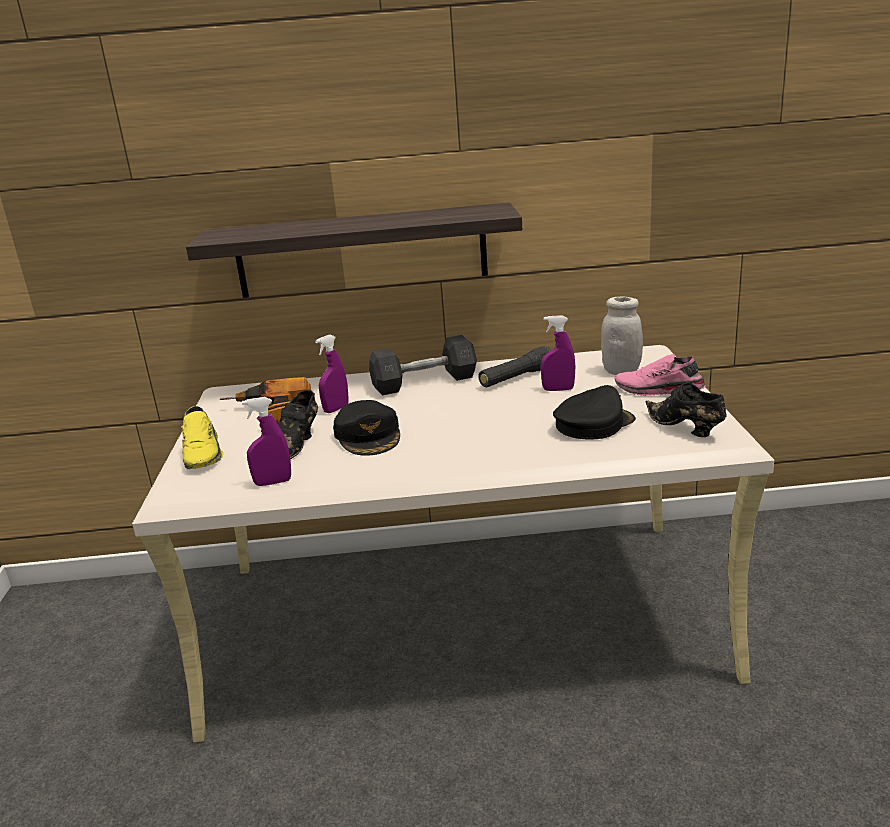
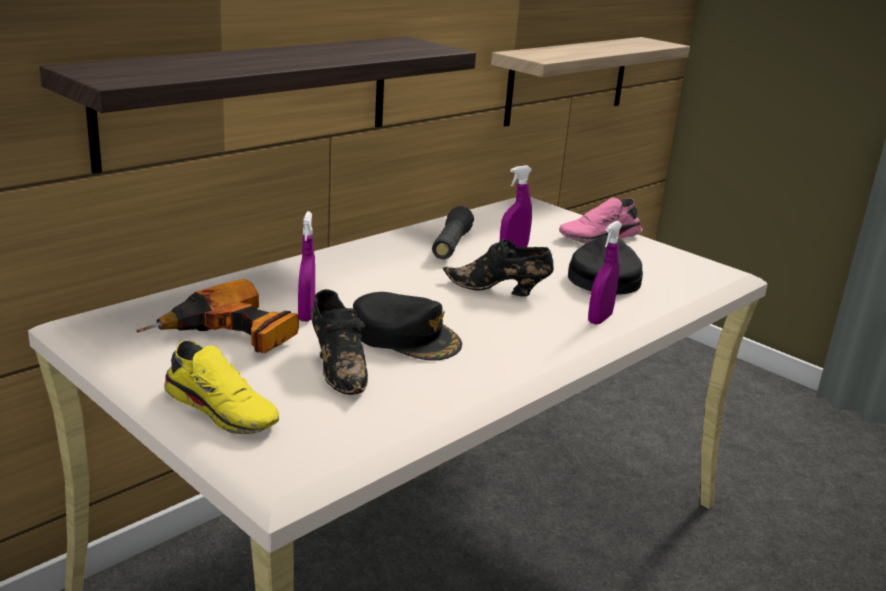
camera: 45 degrees left, 0 degrees up
purple spray bottle [242,397,291,486] -> purple spray bottle moved to [588,221,622,325]
grey dumbbell [369,335,477,395] -> none
white jar [601,297,643,375] -> none
black shoe [645,382,726,437] -> black shoe moved to [443,239,554,296]
none -> shelf [491,37,690,127]

